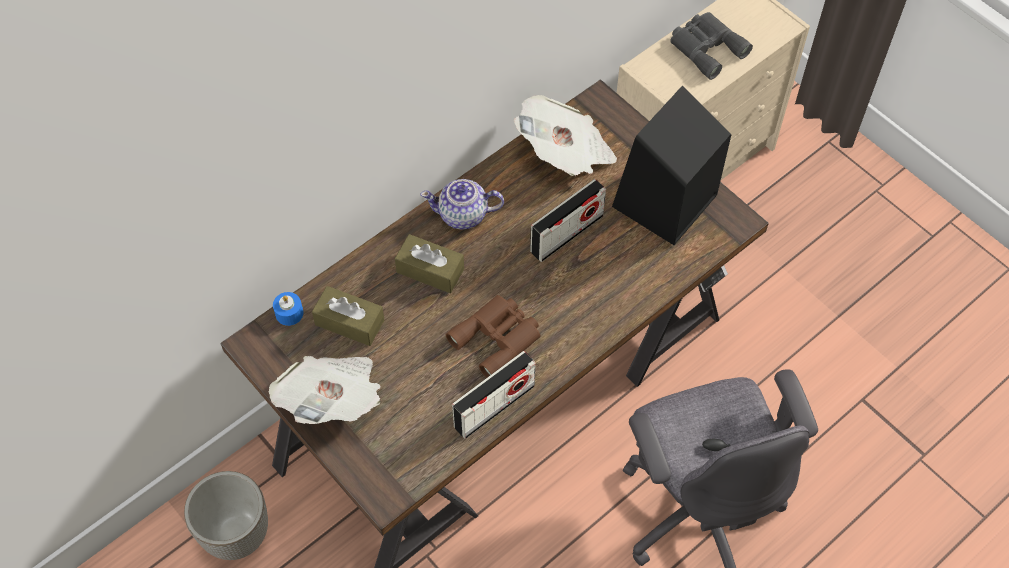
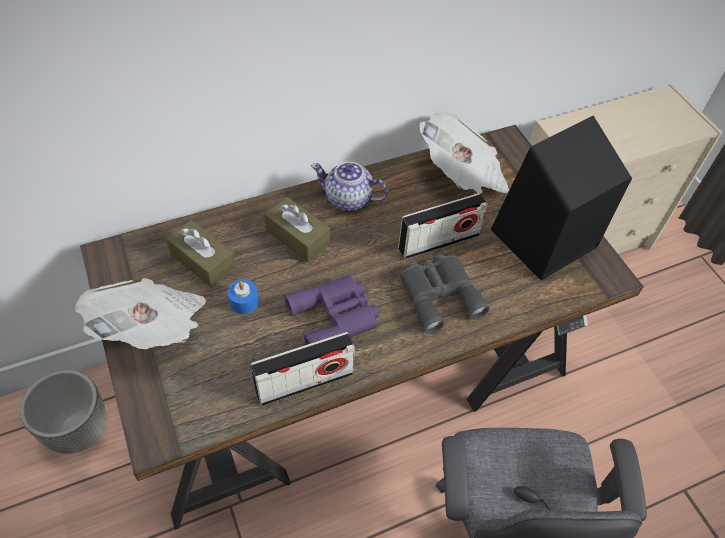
camera: 15 degrees right, 5 degrees down
blue candle [273,292,303,326] -> blue candle moved to [228,279,259,314]
brown binoculars [446,295,540,378] -> purple binoculars [284,275,379,345]
grey binoculars [670,12,753,80] -> grey binoculars moved to [400,254,490,334]

